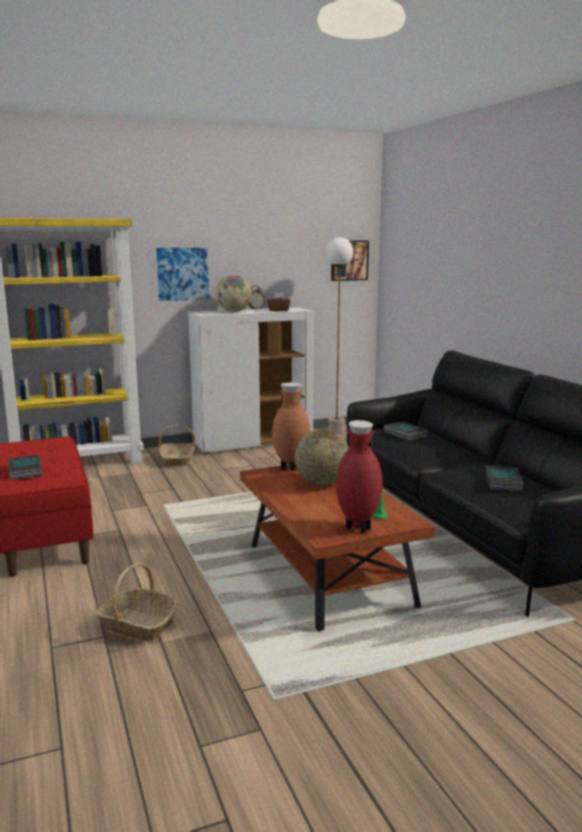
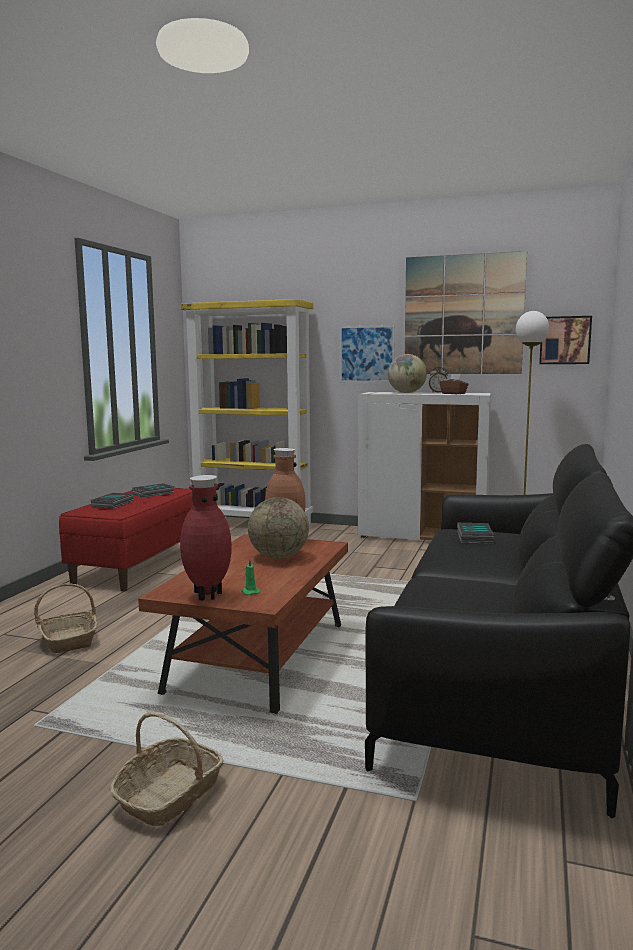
camera: 40 degrees right, 5 degrees down
basket [159,425,196,466] -> basket moved to [109,711,224,826]
book [485,466,524,492] -> book moved to [132,483,175,498]
none -> picture [405,251,527,374]

